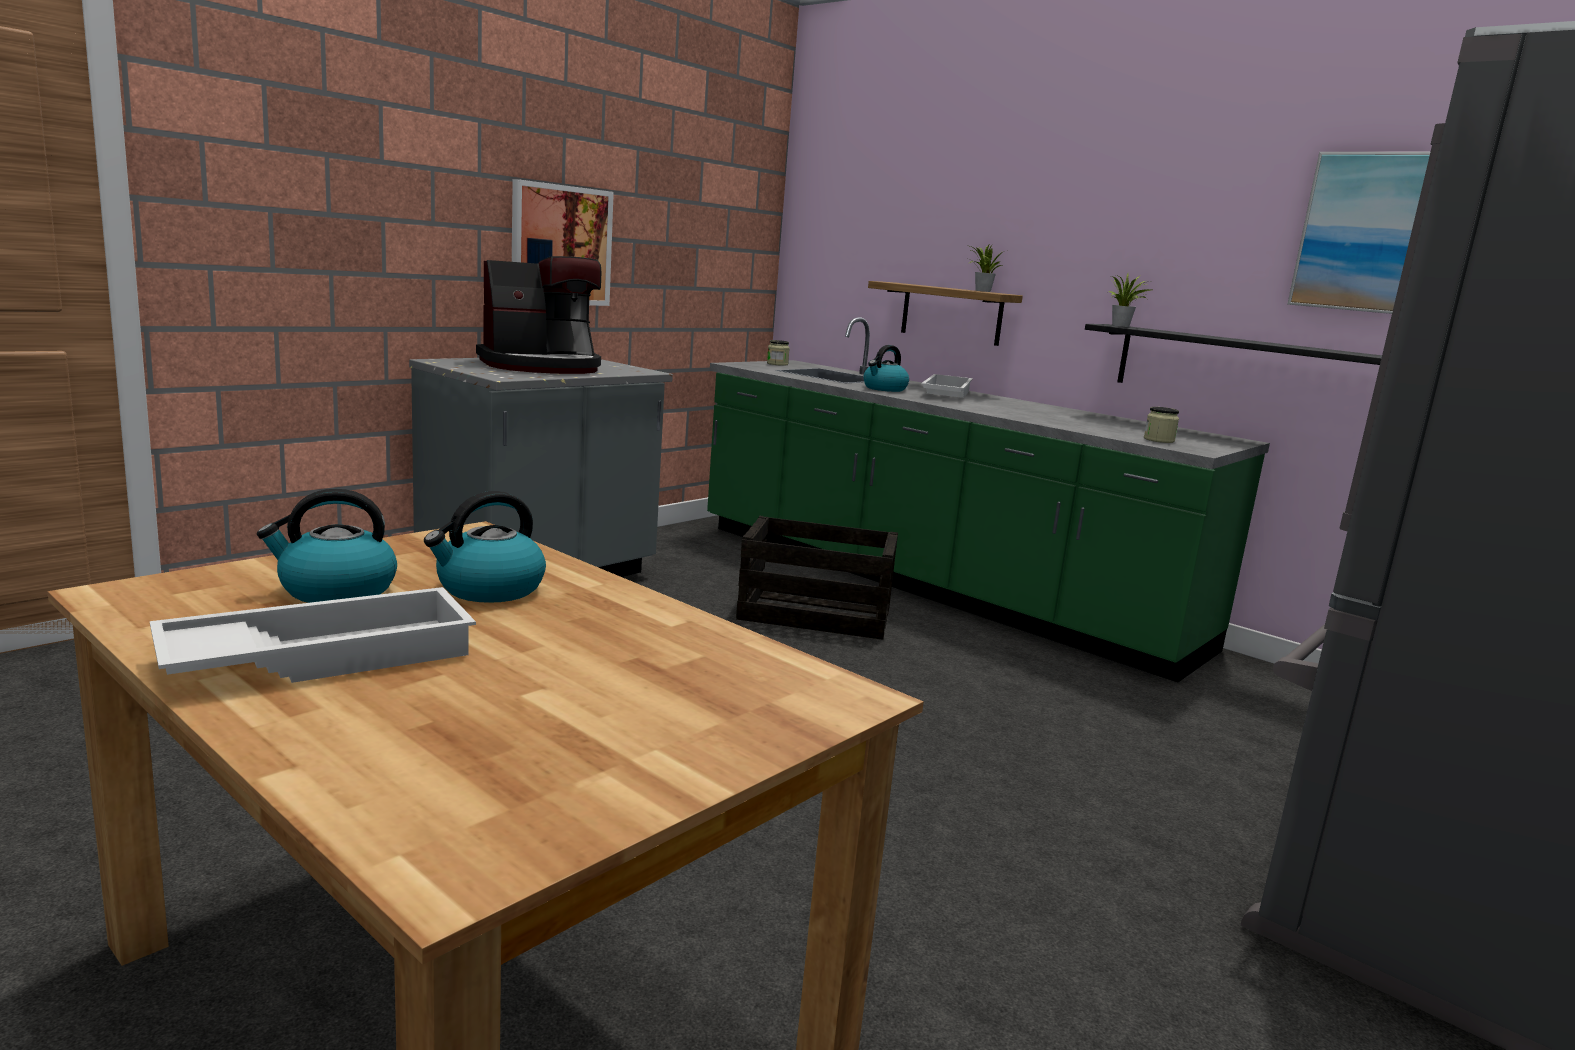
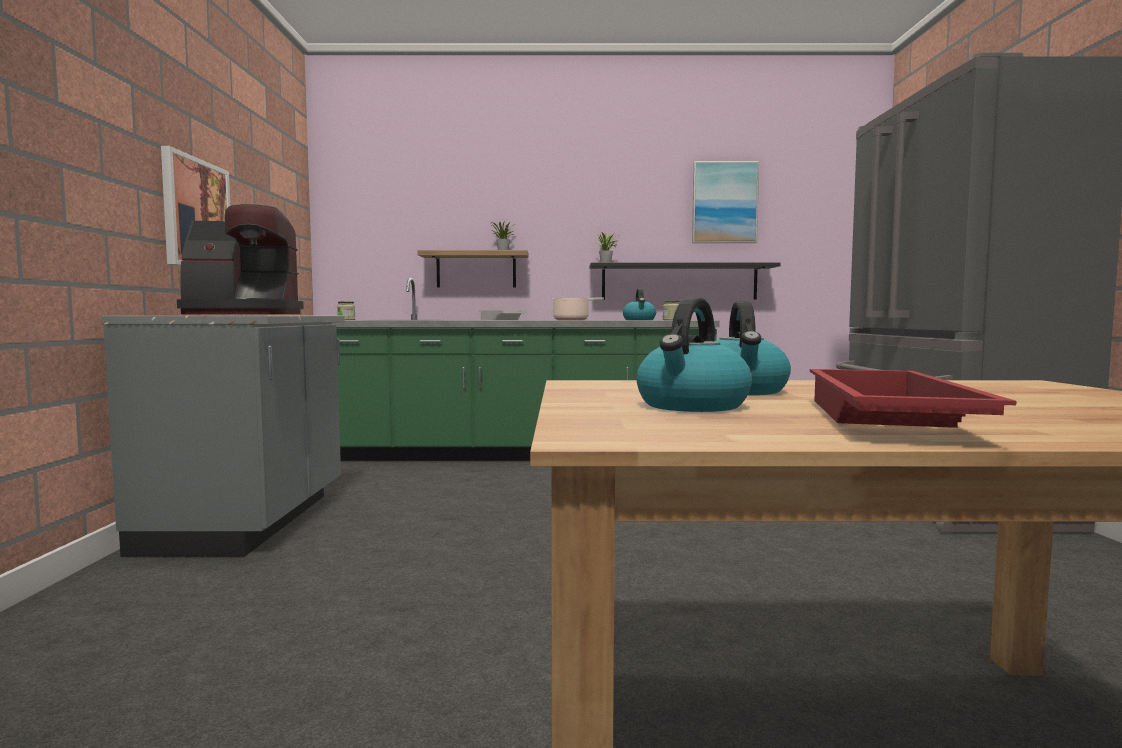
camera: 40 degrees left, 10 degrees down
white tray [150,587,476,683] -> red tray [810,369,1016,428]
coffee machine [476,256,601,374] -> coffee machine turned 60 degrees clockwise [177,204,304,314]
crate [736,516,898,640] -> none
kettle [863,345,909,392] -> kettle moved to [623,288,656,320]
none -> cooking pot [552,297,604,320]

